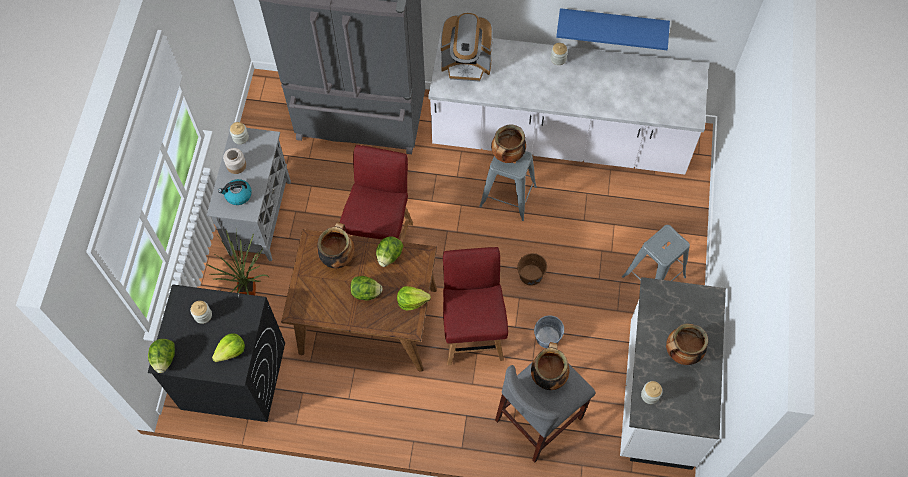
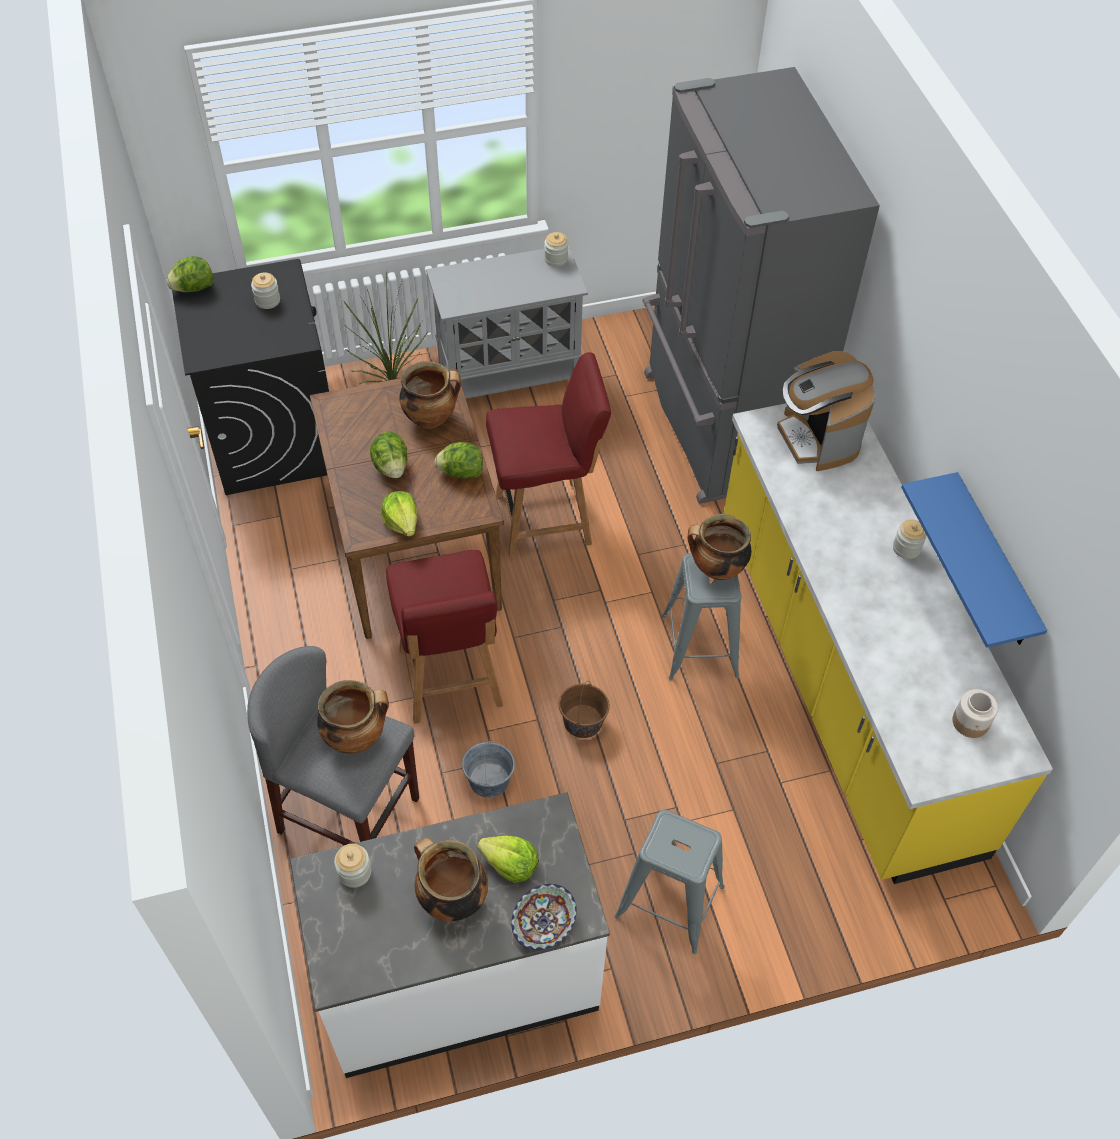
camera: 65 degrees right, 10 degrees down
lettuce [212,333,245,362] -> lettuce moved to [477,836,539,883]
kettle [218,179,252,205] -> none
jar [223,148,246,174] -> jar moved to [952,689,998,738]
white counter [428,32,708,175] -> yellow counter [724,403,1053,884]
red chair [443,247,508,365] -> red chair turned 105 degrees clockwise [386,550,503,724]
none -> bowl [511,884,577,950]

